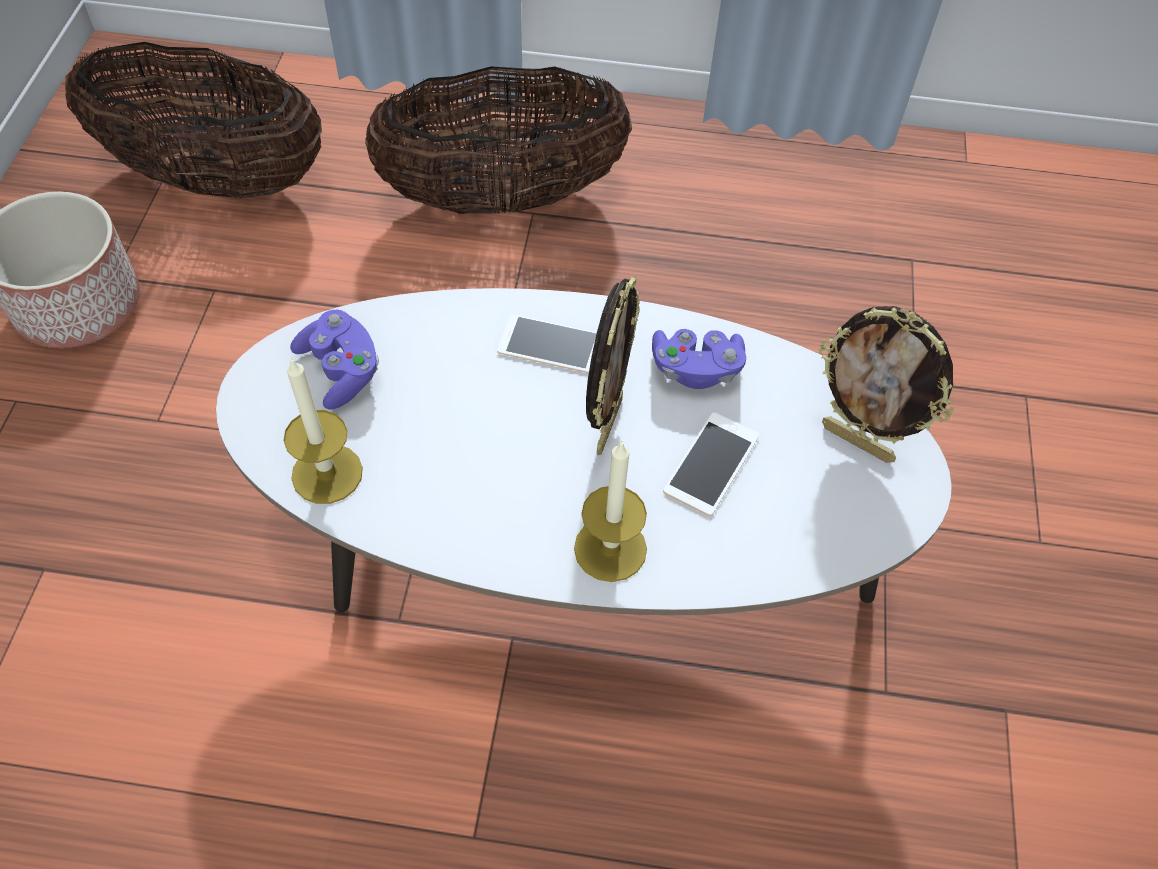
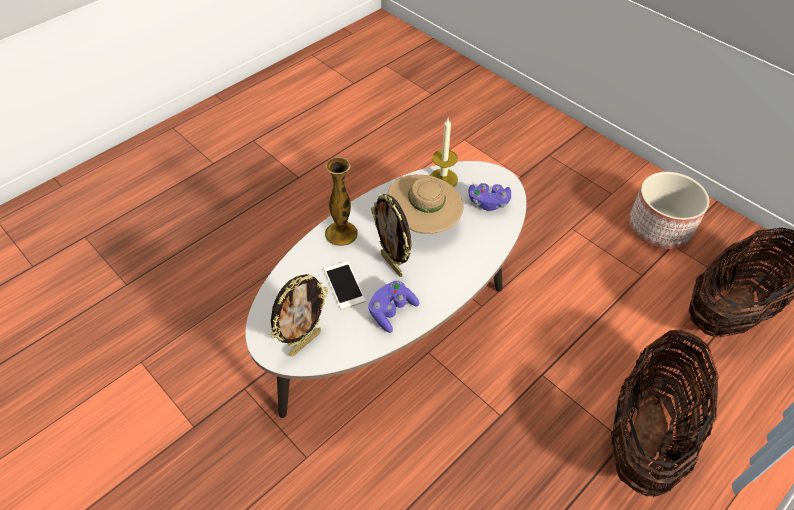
camera: 130 degrees right, 5 degrees down
phone [497,314,597,373] -> none
candle [574,440,647,582] -> vase [325,157,358,246]
picture frame [819,306,954,463] -> picture frame turned 150 degrees clockwise [270,274,328,356]
none -> beige hat [388,174,463,234]

